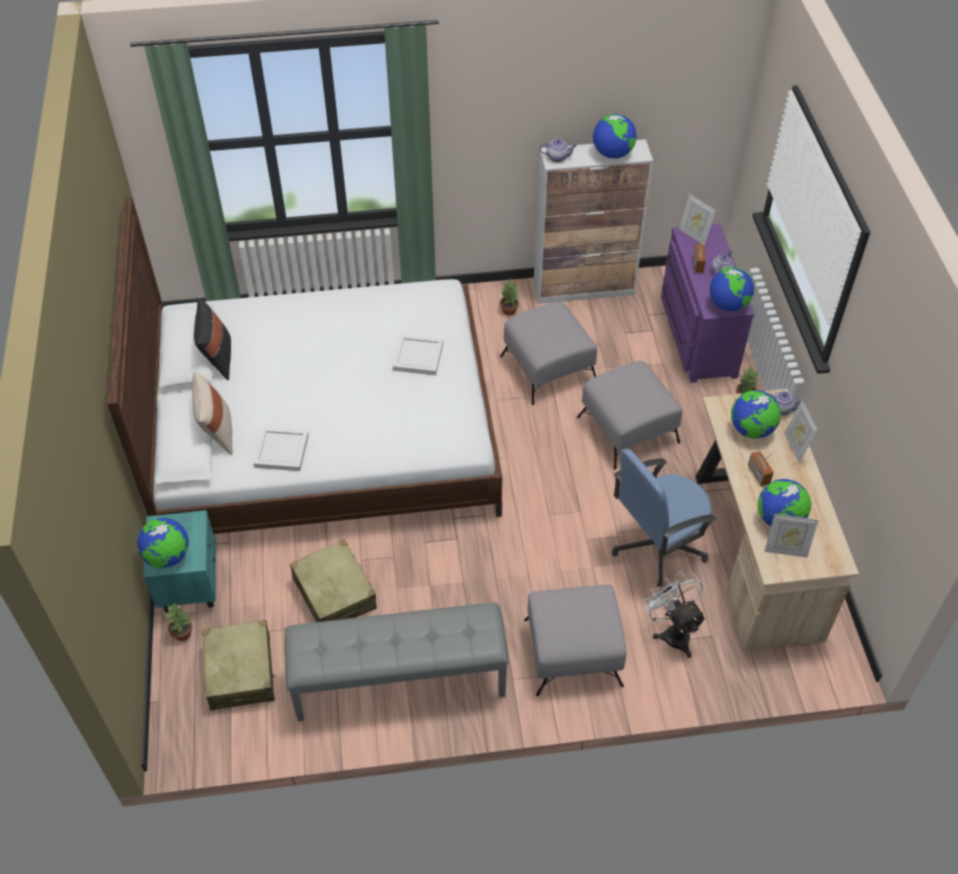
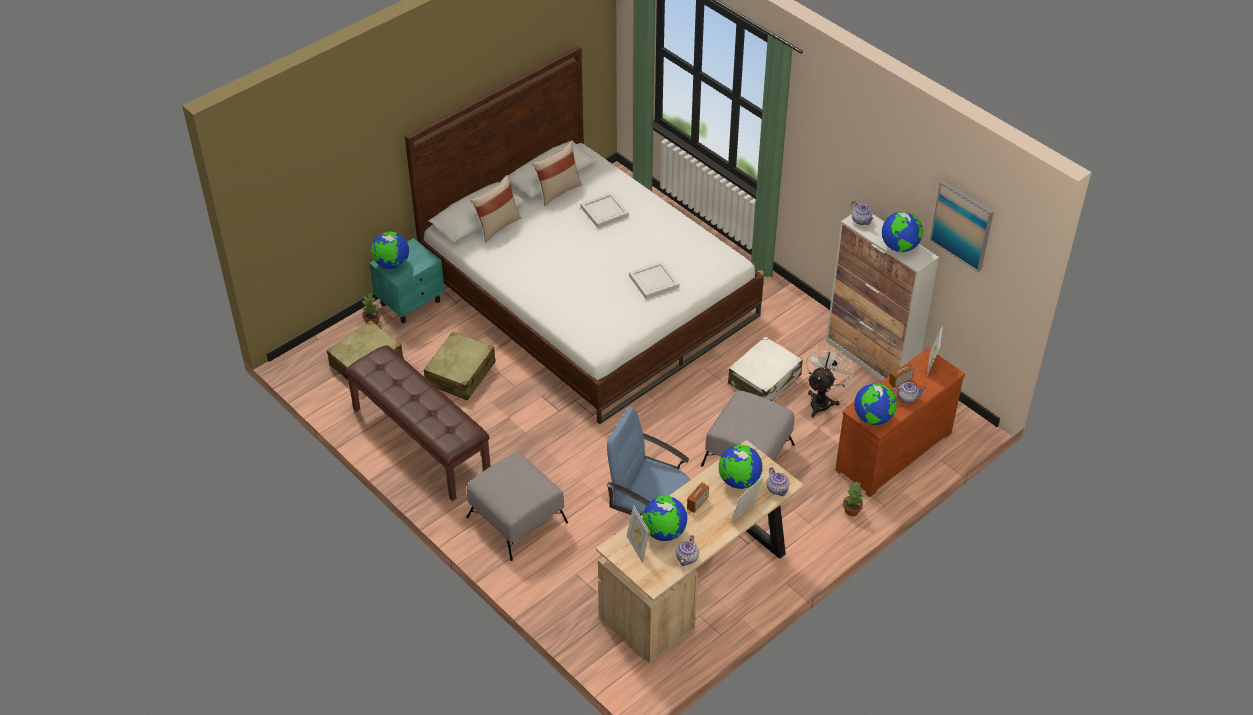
camera: 55 degrees right, 5 degrees down
black pillow [194,299,231,380] -> beige pillow [532,142,582,206]
white tray [253,428,309,471] -> white tray moved to [581,192,629,228]
grey bench [284,603,509,722] -> brown bench [345,345,491,501]
potted plant [500,278,519,316] -> none
grey ottoman [500,302,597,405] -> white suitcase [728,336,803,401]
white fan [643,571,706,658] -> white fan moved to [806,345,854,417]
purple dresser [661,224,754,383] -> brown dresser [835,348,965,497]
none -> teapot [676,535,699,566]
none -> picture [930,180,994,272]

